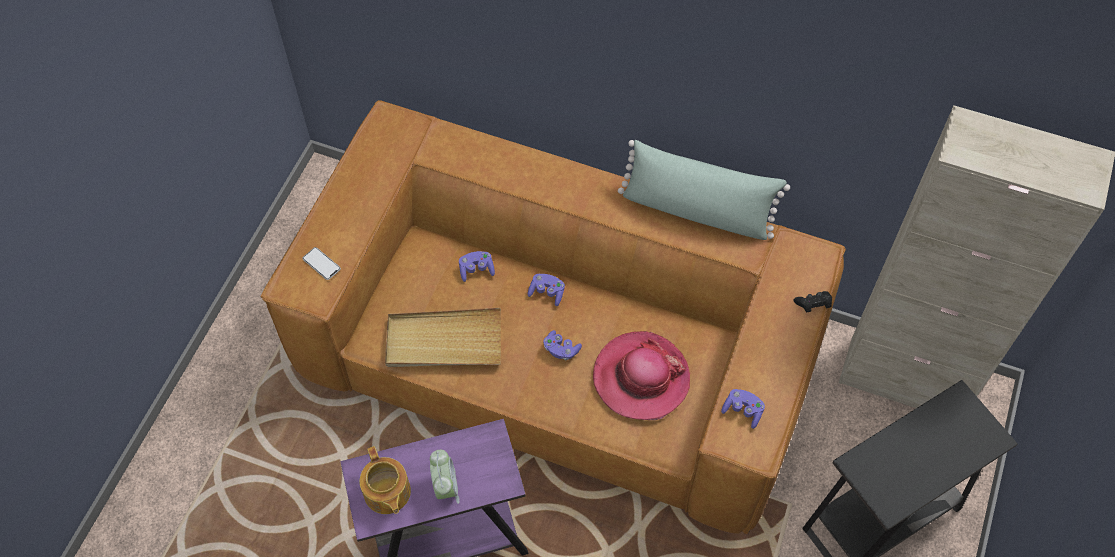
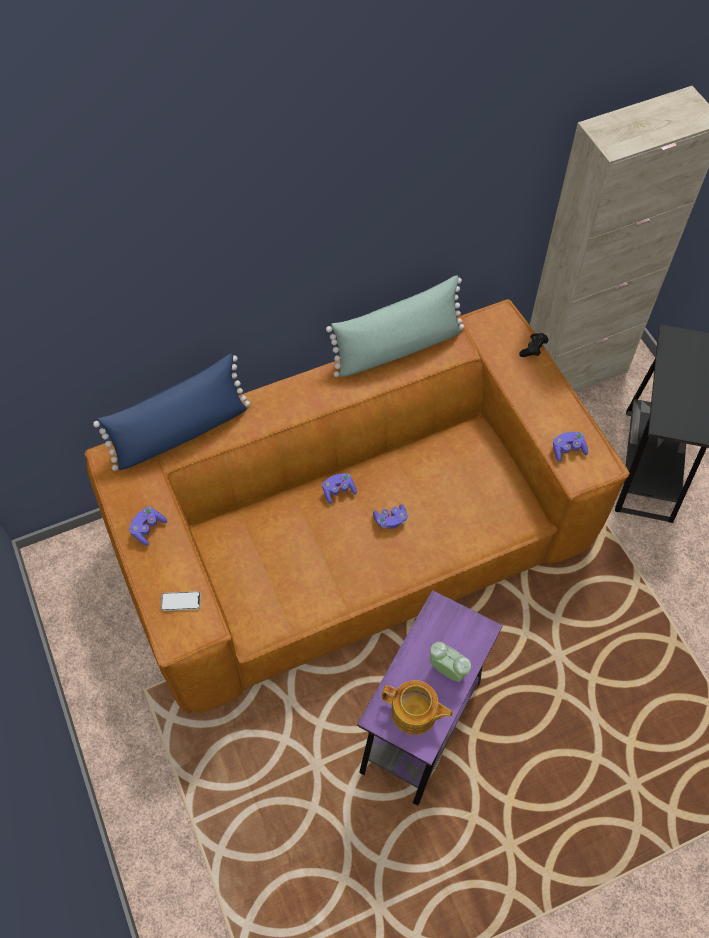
camera: 45 degrees left, 0 degrees up
beige tray [385,307,501,367] -> none
purple game controller [459,251,495,282] -> purple game controller moved to [129,507,167,546]
hat [593,331,690,420] -> none
none -> blue pillow [93,354,250,471]

